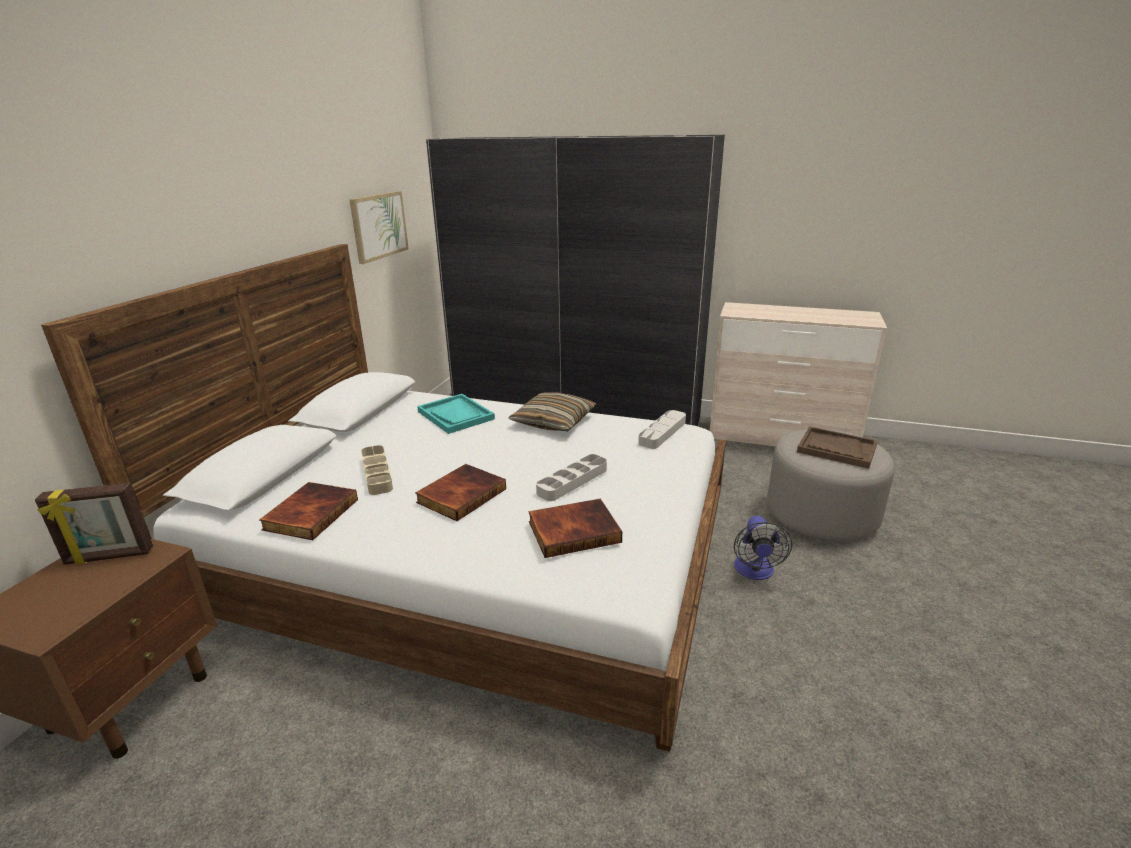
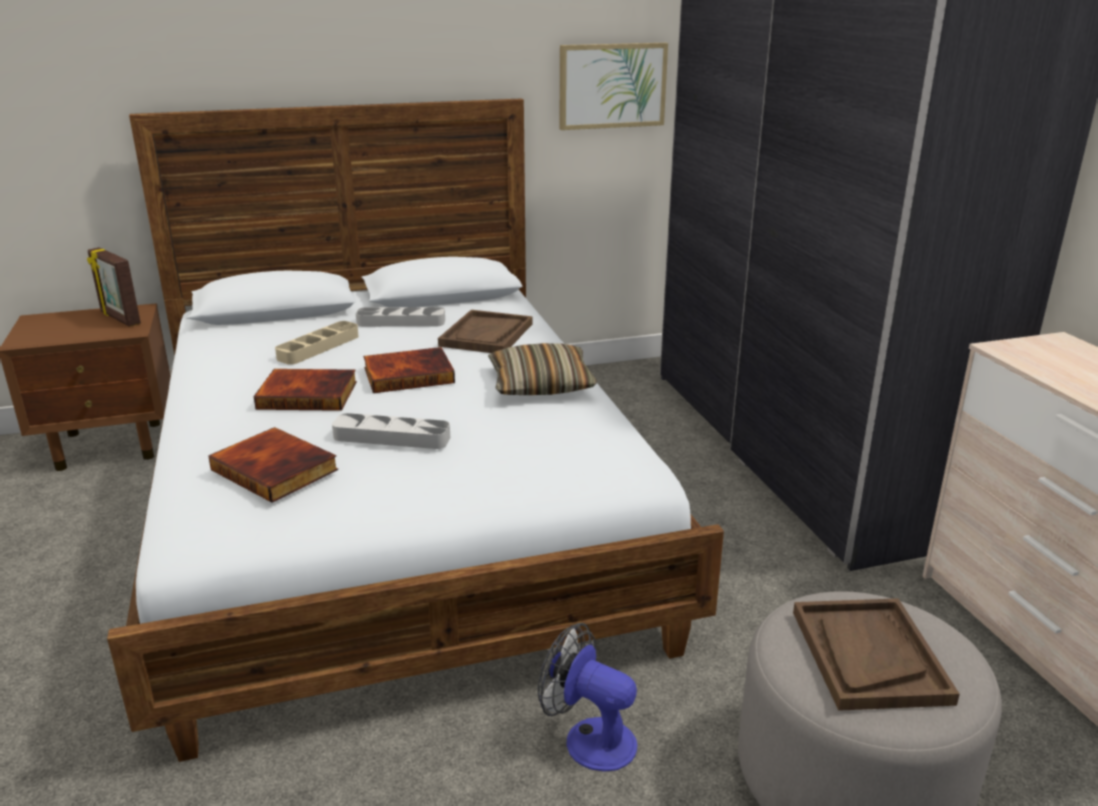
camera: 55 degrees right, 0 degrees up
book [259,482,358,540] -> book moved to [363,347,455,393]
turquoise tray [417,394,495,434] -> brown tray [438,310,532,353]
grey tray [638,410,686,449] -> grey tray moved to [356,307,445,327]
fan [734,516,792,580] -> fan turned 60 degrees clockwise [538,623,637,772]

